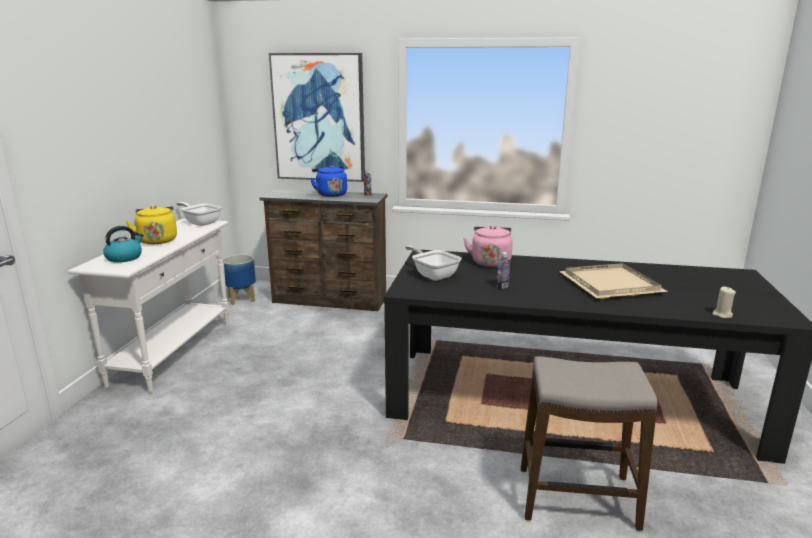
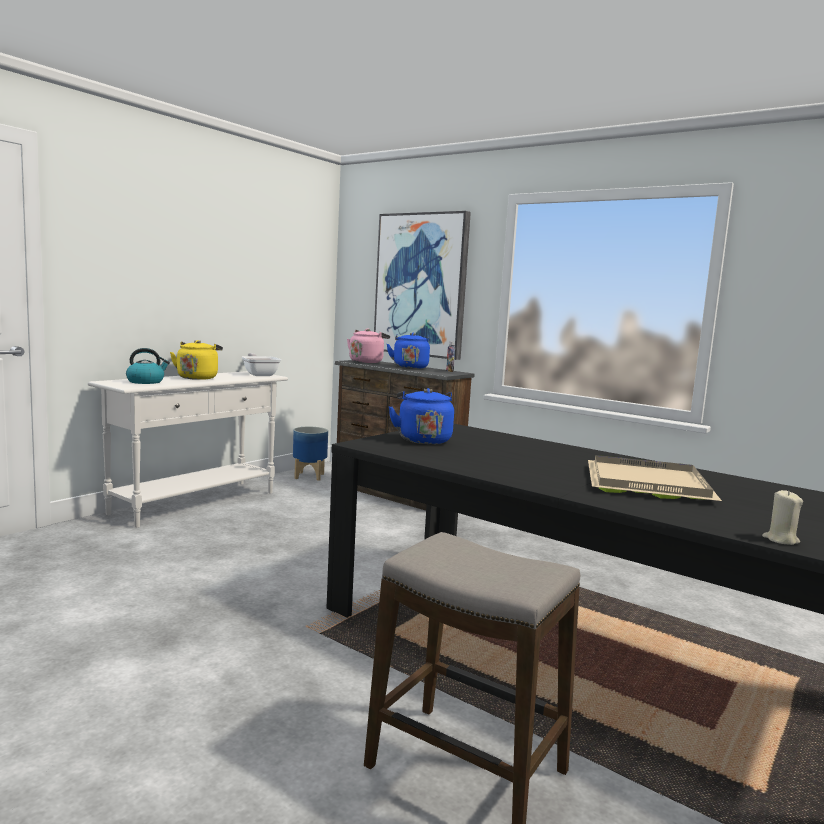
camera: 25 degrees right, 10 degrees down
frying pan [405,245,462,281] -> blue kettle [388,388,454,444]
pink kettle [463,225,513,267] -> pink kettle moved to [347,329,390,363]
bottle [497,252,510,289] -> none

